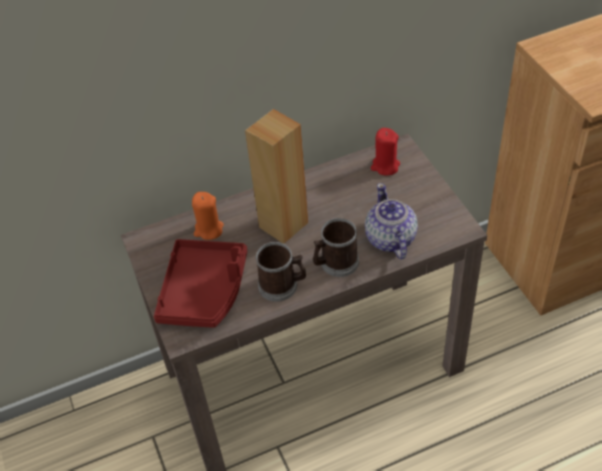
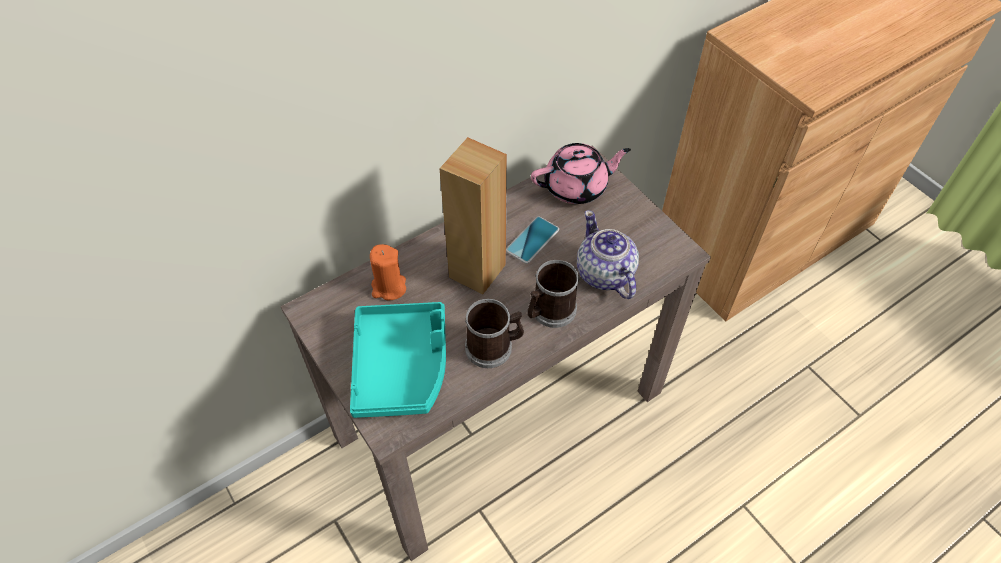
camera: 15 degrees left, 5 degrees up
red tray [154,239,247,328] -> turquoise tray [350,302,446,418]
red candle [371,128,400,176] -> pink teapot [531,143,631,204]
none -> phone [506,216,559,264]

